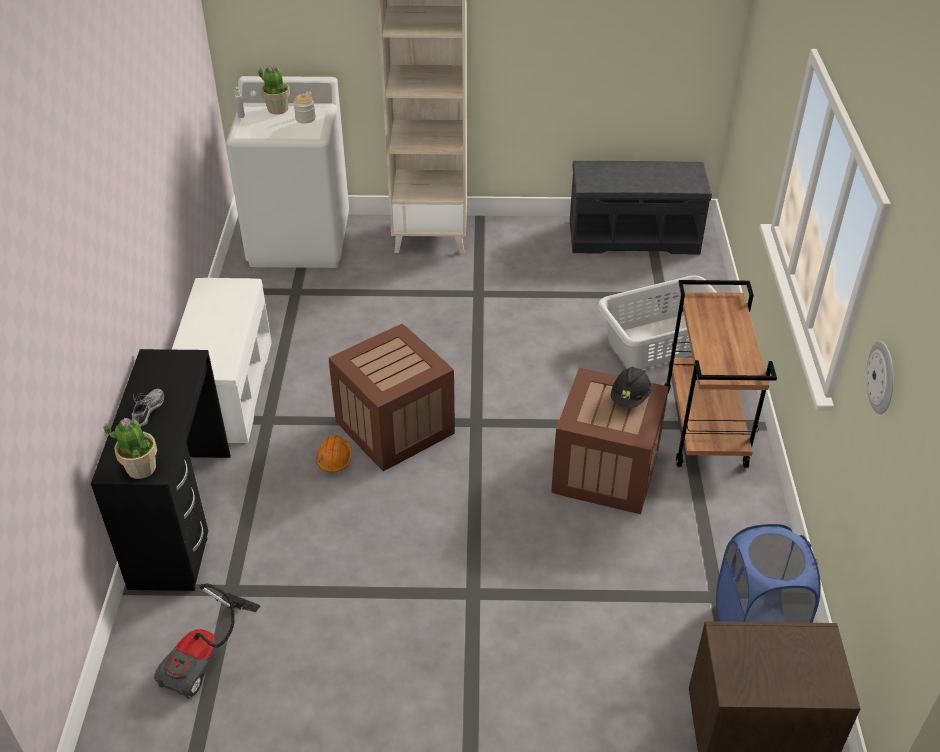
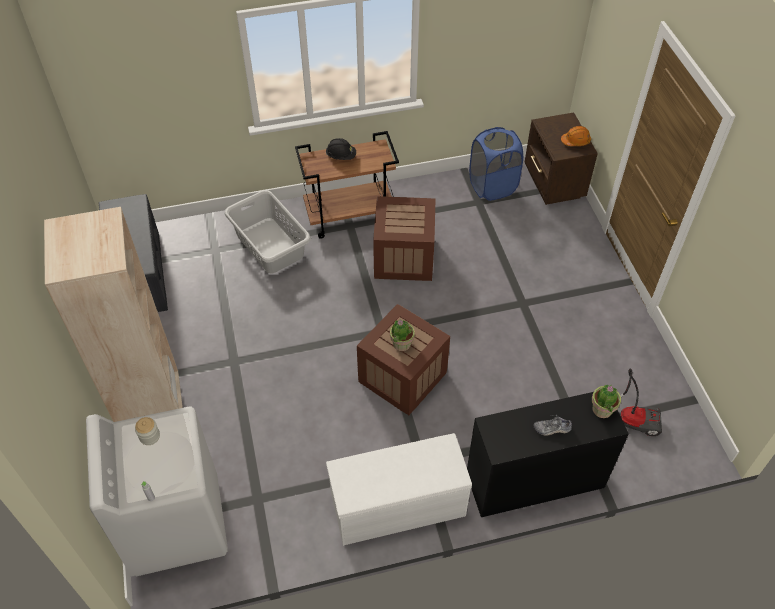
camera: 105 degrees left, 10 degrees up
potted plant [258,64,290,114] -> potted plant moved to [390,319,415,351]
orange hard hat [316,435,352,472] -> orange hard hat moved to [561,126,591,146]
black hard hat [611,367,651,408] -> black hard hat moved to [326,138,356,160]
wall clock [866,341,894,414] -> none

